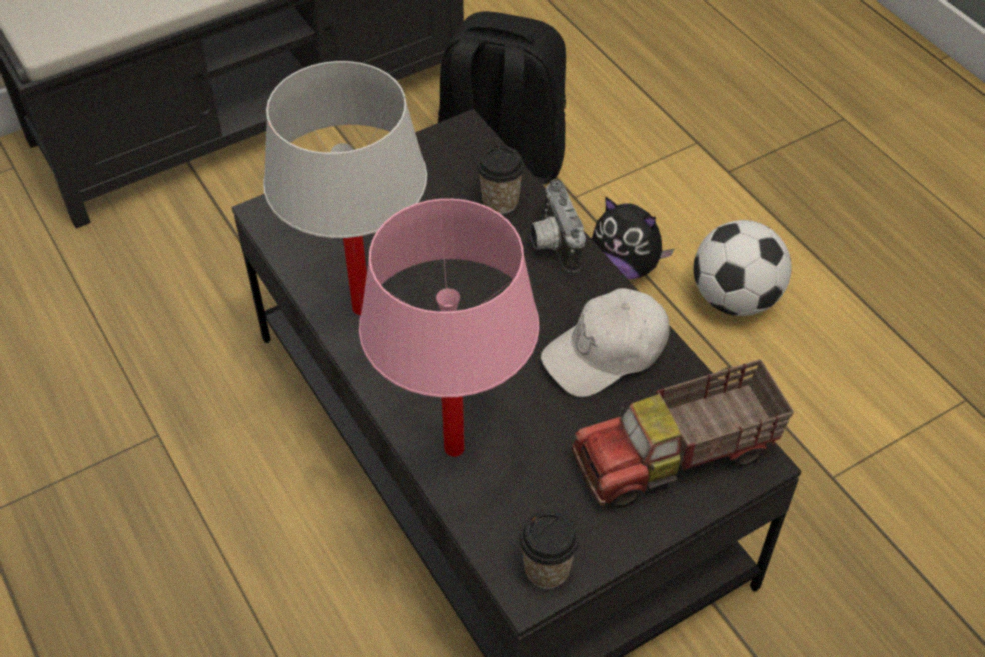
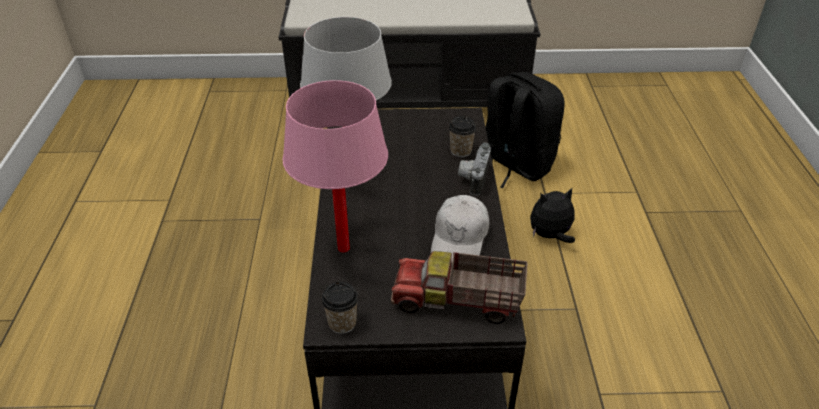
camera: 30 degrees right, 10 degrees down
white cap [541,288,670,397] -> white cap turned 75 degrees counterclockwise [431,195,489,263]
plush toy [592,196,674,279] -> plush toy turned 105 degrees clockwise [530,188,575,243]
football [694,220,792,316] -> none

